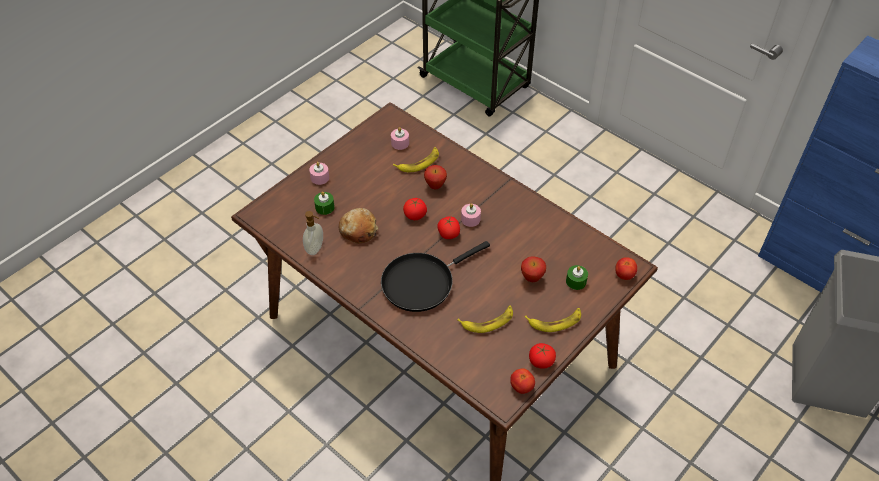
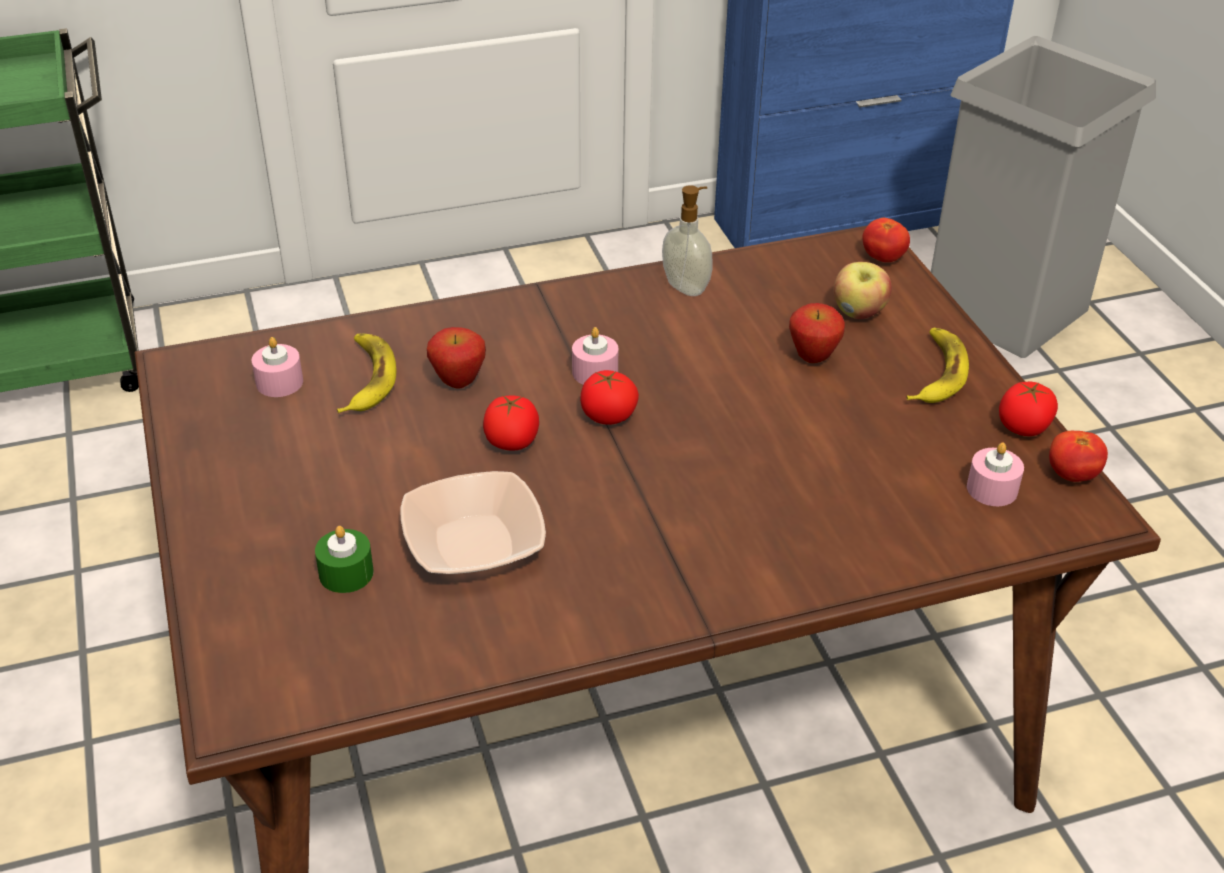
camera: 60 degrees left, 10 degrees down
soap dispenser [303,211,323,255] -> soap dispenser moved to [662,185,712,296]
pink candle [309,162,329,185] -> pink candle moved to [967,442,1024,506]
bread [338,208,378,244] -> bowl [400,471,546,574]
black frying pan [381,241,490,312] -> none
banana [457,306,513,333] -> none
green candle [566,265,588,290] -> apple [833,262,892,319]

